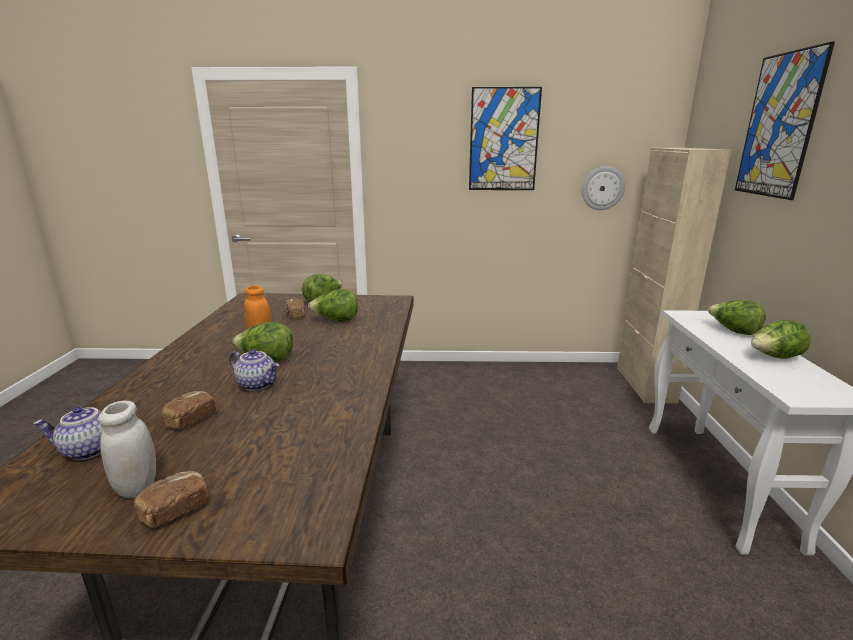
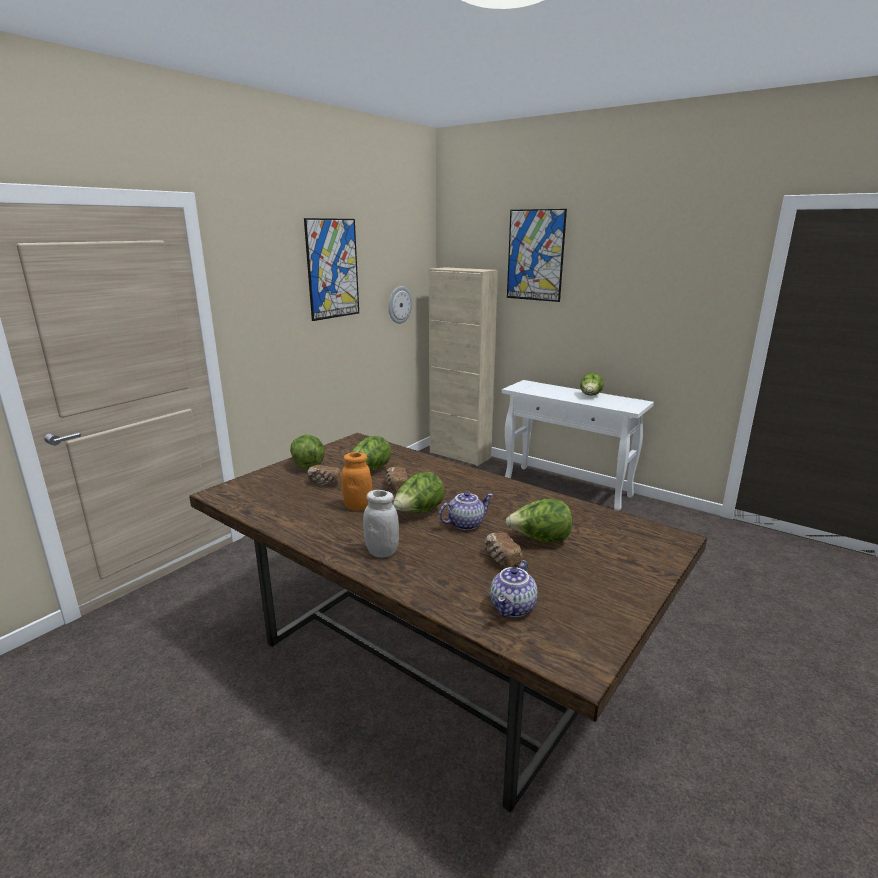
camera: 55 degrees left, 0 degrees up
white jar [99,401,156,498] -> white jar moved to [363,490,399,557]
bread [134,471,209,528] -> bread moved to [386,467,408,492]
lettuce [708,300,766,335] -> lettuce moved to [506,498,572,542]

